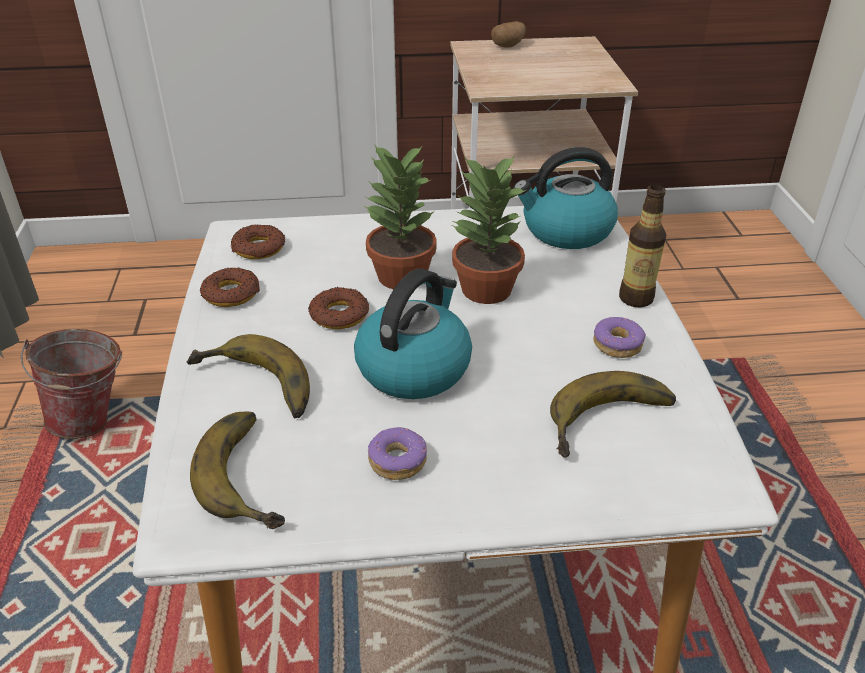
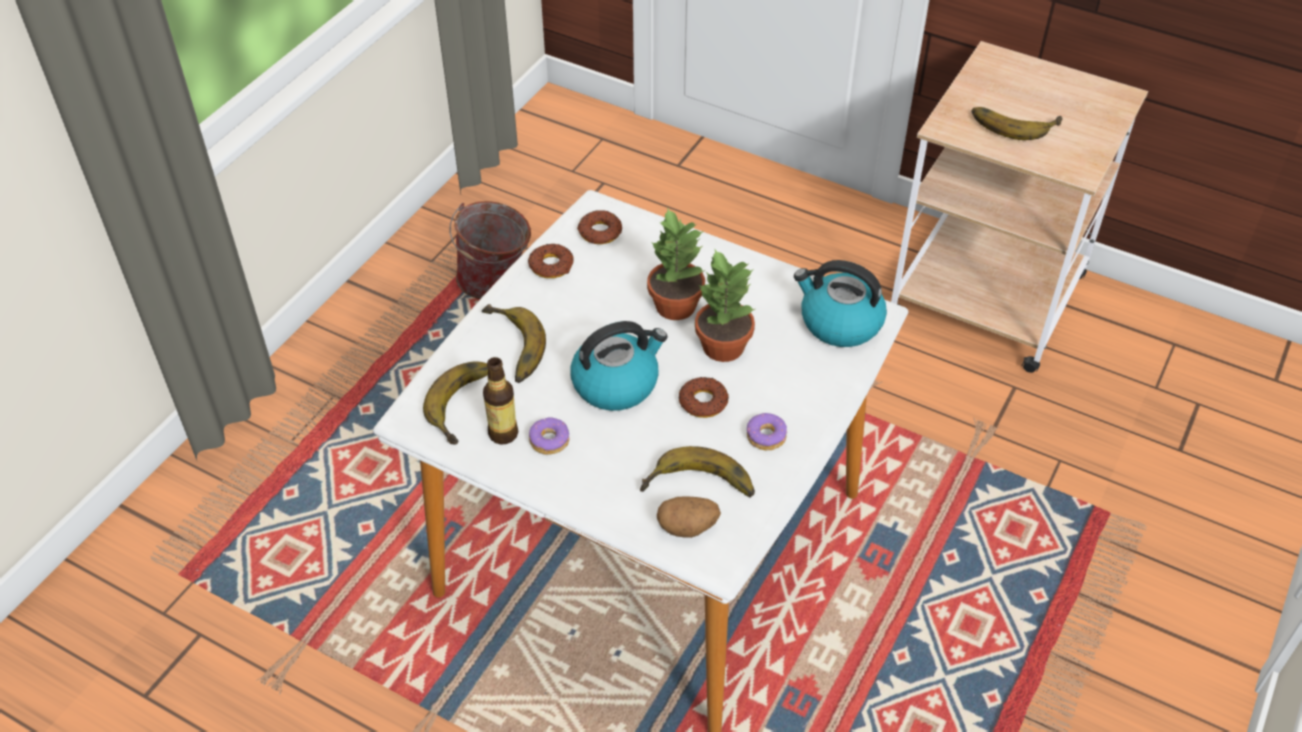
camera: 35 degrees right, 10 degrees up
donut [308,287,369,329] -> donut moved to [679,377,729,418]
potato [491,21,526,48] -> potato moved to [657,496,721,538]
bottle [619,185,666,307] -> bottle moved to [483,357,518,445]
none -> banana [971,107,1062,140]

